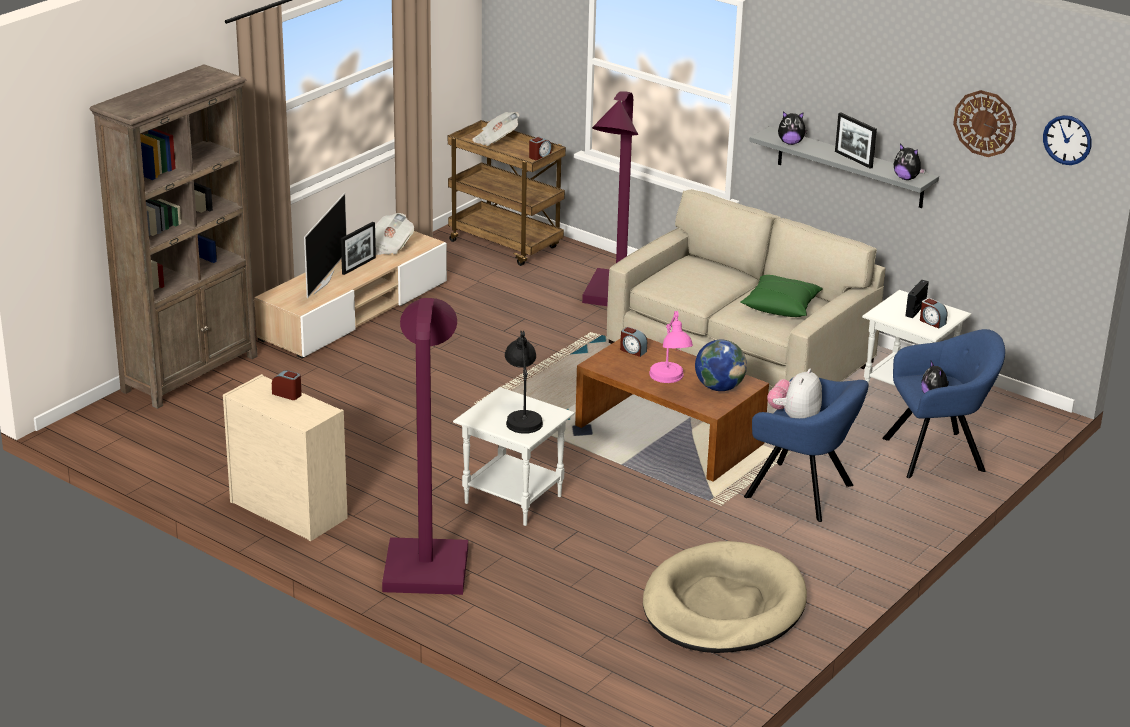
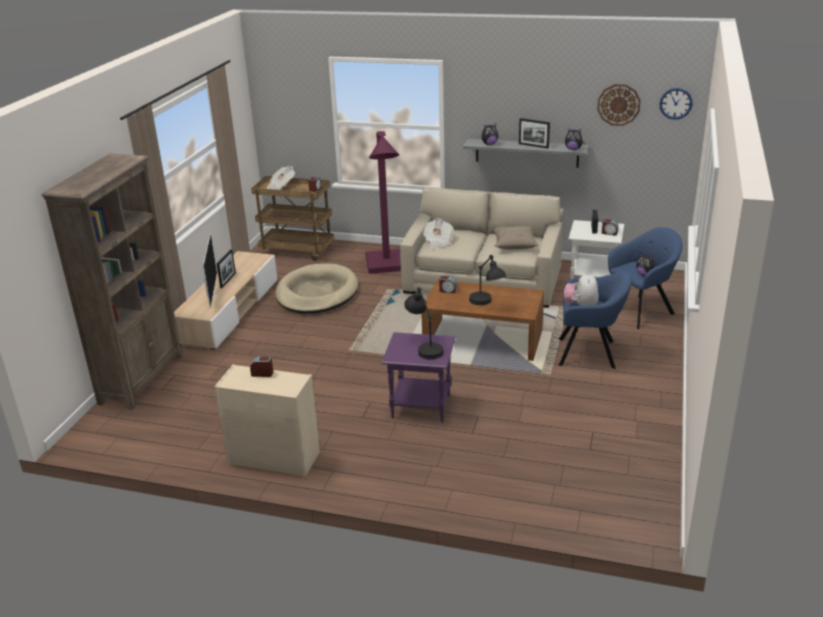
camera: 20 degrees left, 0 degrees up
newspaper [375,213,414,255] -> newspaper moved to [423,219,454,248]
purple floor lamp [382,298,468,595] -> none
white side table [453,387,575,526] -> purple side table [381,332,456,423]
beige dog bed [643,541,807,653] -> beige dog bed moved to [276,264,358,314]
pink table lamp [649,311,693,383] -> black table lamp [469,255,506,305]
globe [695,340,747,391] -> none
green pillow [740,275,823,317] -> beige pillow [493,226,539,250]

